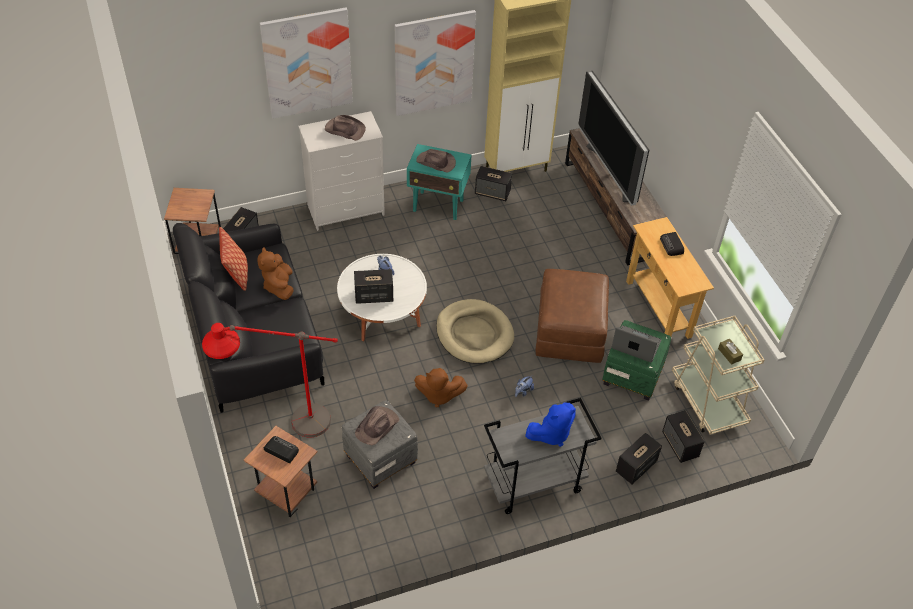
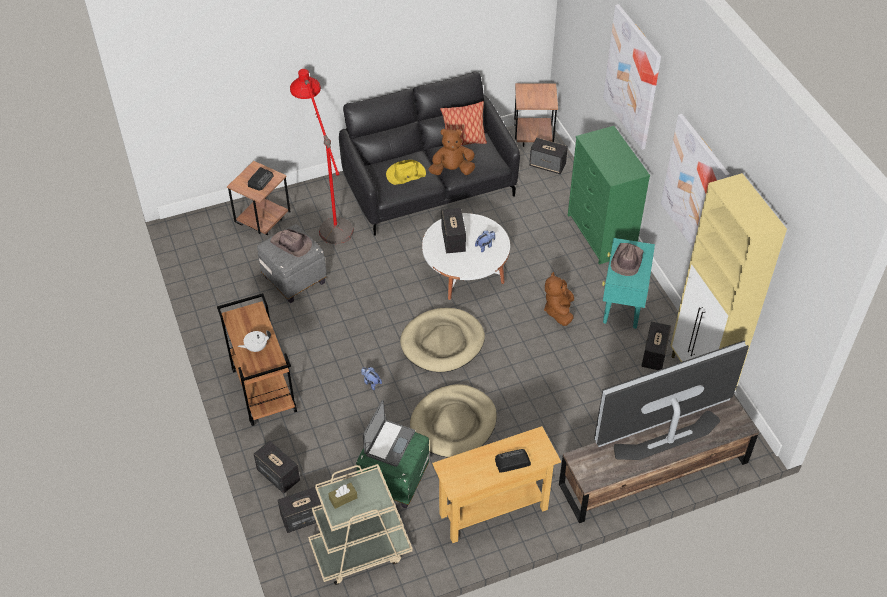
camera: 90 degrees right, 0 degrees up
white dresser [298,111,385,231] -> green dresser [568,126,650,264]
brown hat [325,115,366,141] -> none
brown plush toy [414,368,468,407] -> brown plush toy moved to [544,272,574,326]
grey cart [484,398,602,514] -> brown cart [217,293,297,426]
blue plush toy [525,402,576,447] -> white teapot [238,330,271,352]
brown ottoman [536,269,609,363] -> beige dog bed [410,384,497,457]
none -> yellow hat [386,160,426,185]

